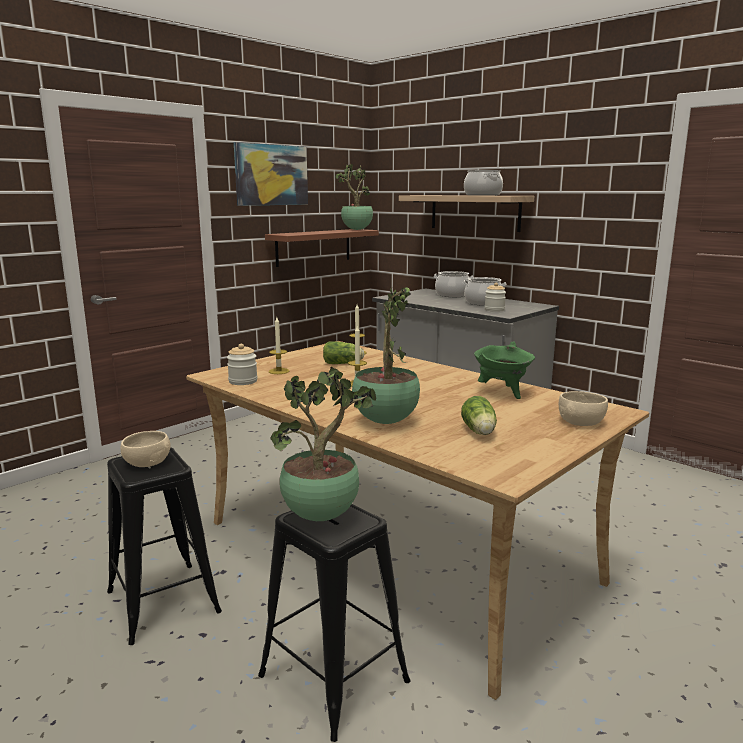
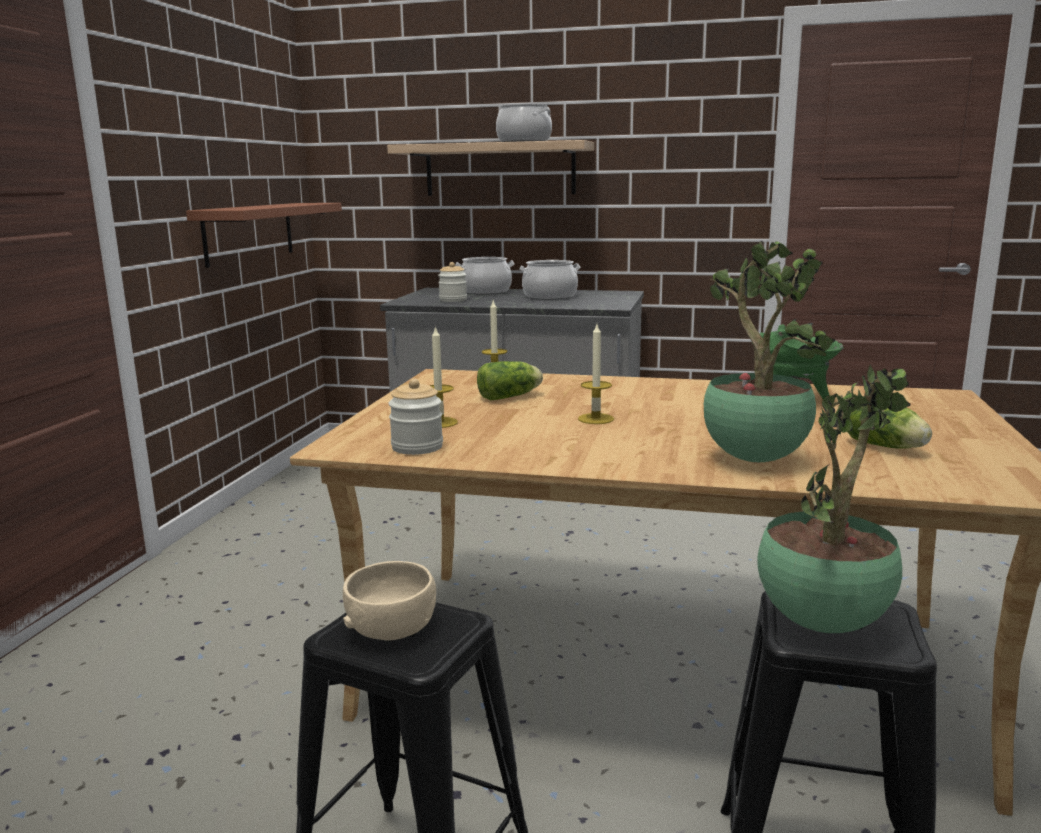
camera: 30 degrees left, 0 degrees up
picture [234,142,308,206] -> none
potted plant [335,164,373,230] -> none
jar [485,282,506,312] -> jar moved to [438,262,467,302]
beige bowl [559,391,608,426] -> none

